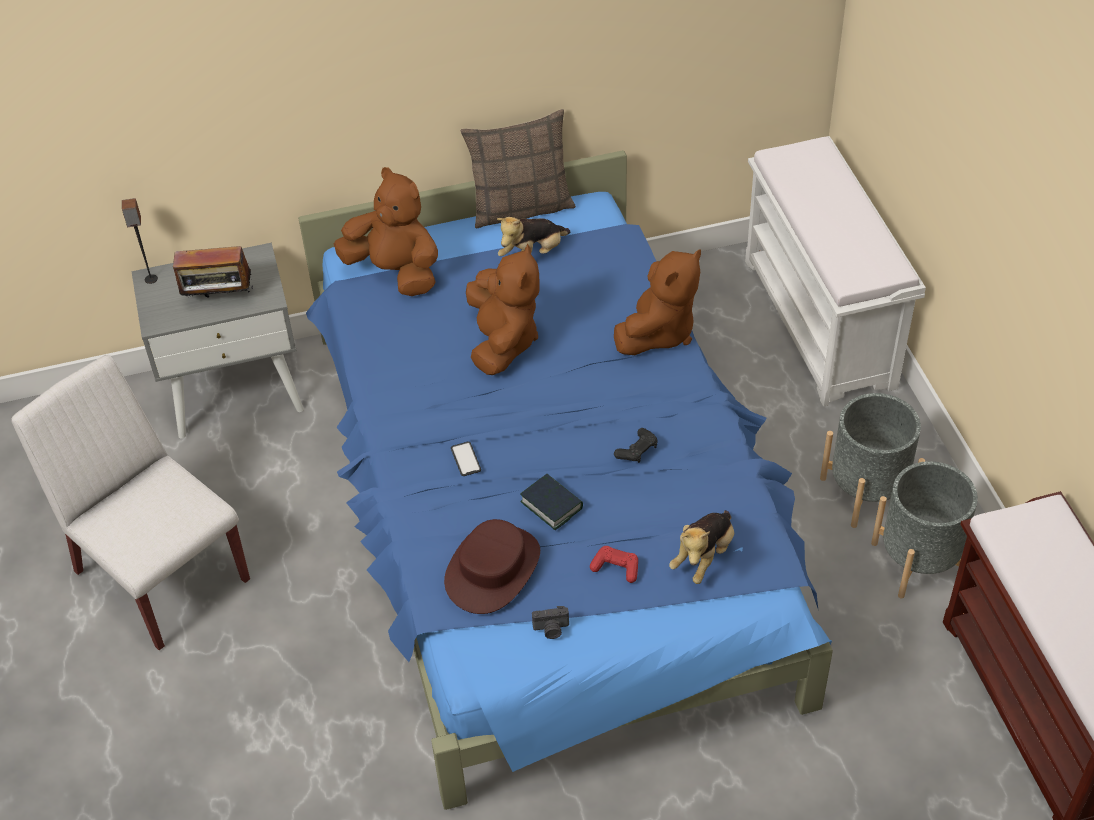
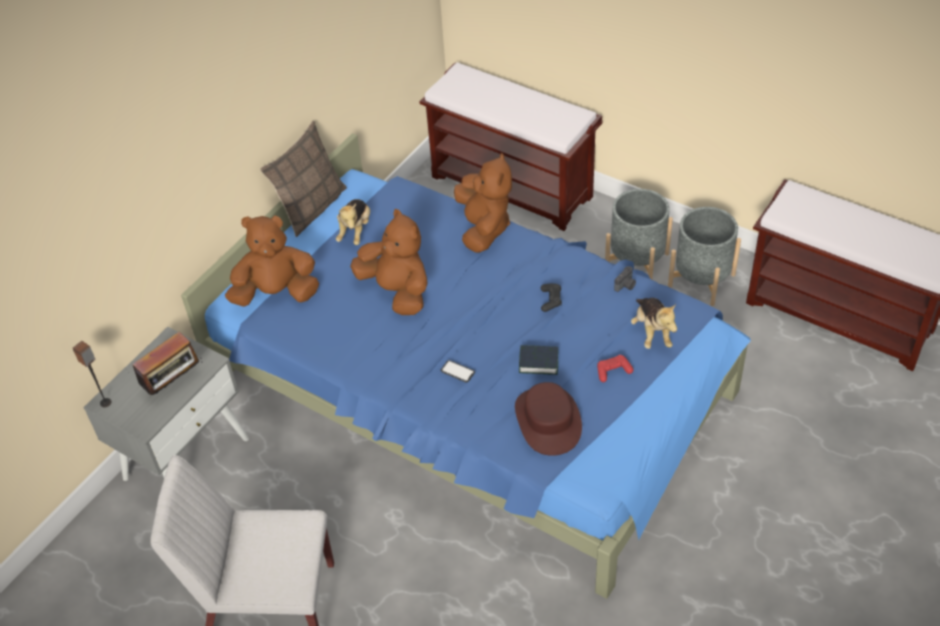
camera: 40 degrees left, 0 degrees up
camera [532,606,569,639] -> camera moved to [614,266,636,292]
white bench [745,136,926,406] -> brown bench [419,62,603,231]

